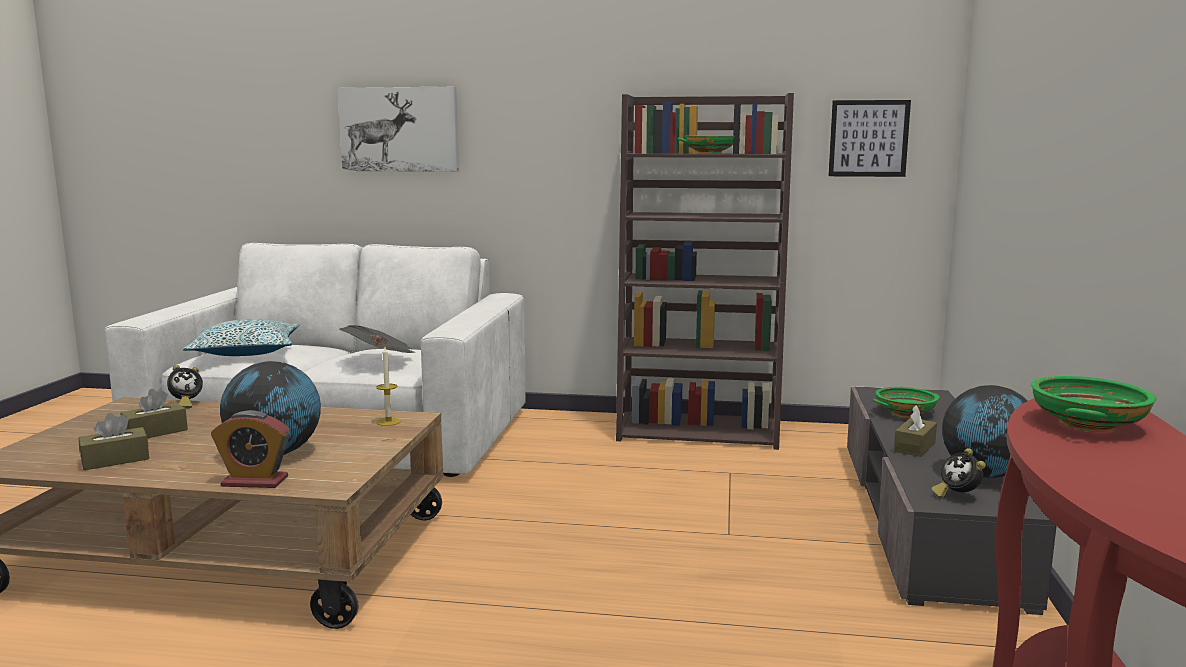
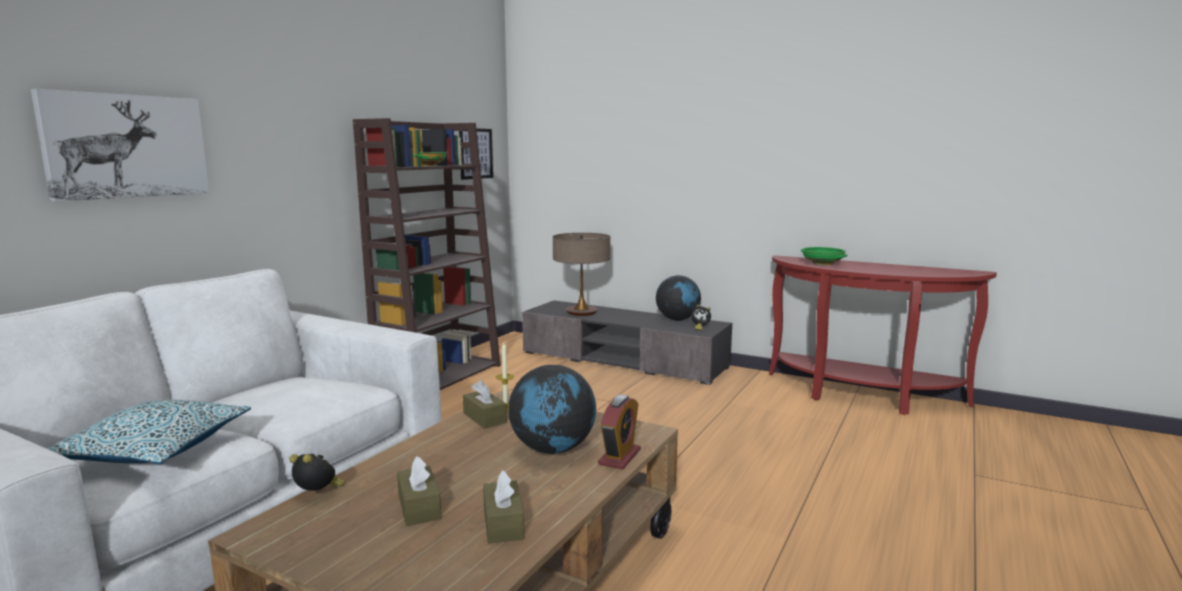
camera: 70 degrees left, 0 degrees up
alarm clock [167,365,203,408] -> alarm clock turned 45 degrees counterclockwise [289,454,345,491]
newspaper [340,325,415,353] -> none
green bowl [873,387,940,418] -> table lamp [553,233,610,316]
brown tissue box [894,405,937,457] -> brown tissue box moved to [463,380,507,429]

